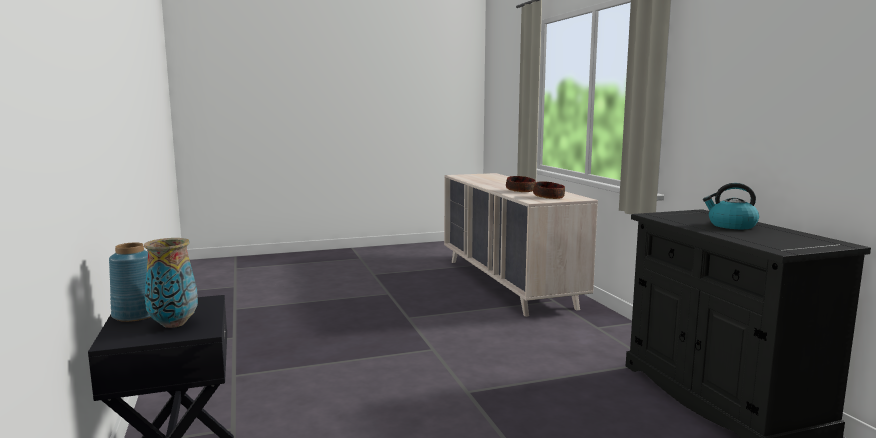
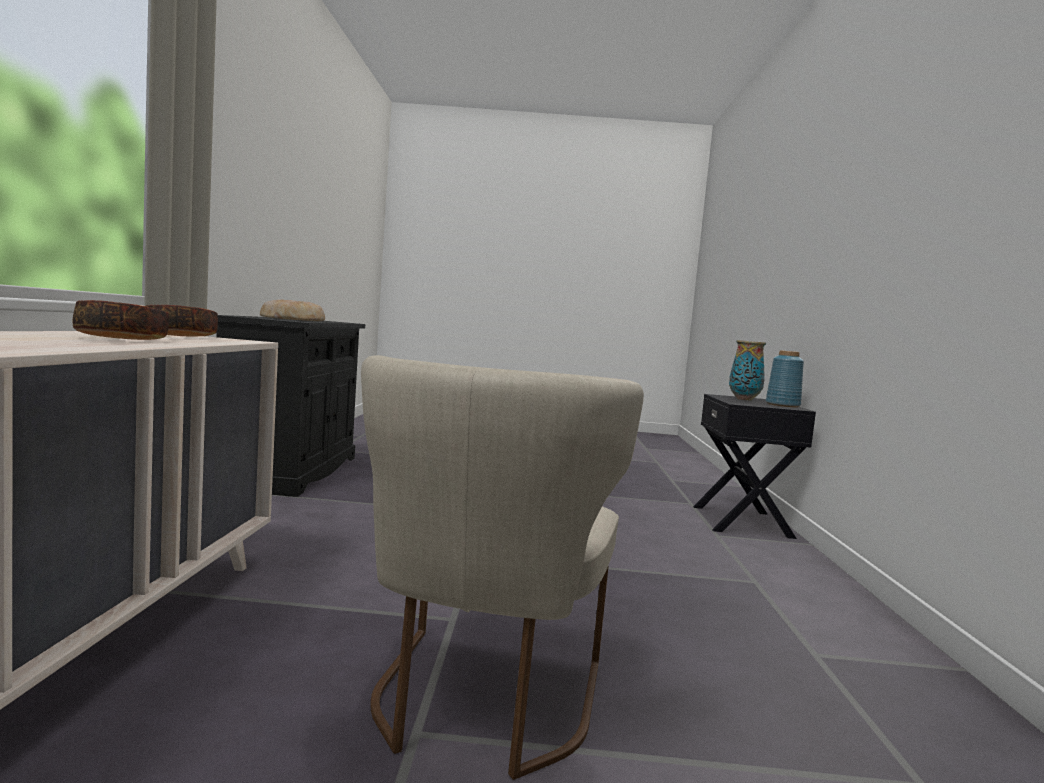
camera: 160 degrees left, 5 degrees down
kettle [703,183,759,229] -> bread [260,299,325,321]
none -> beige chair [361,355,644,780]

